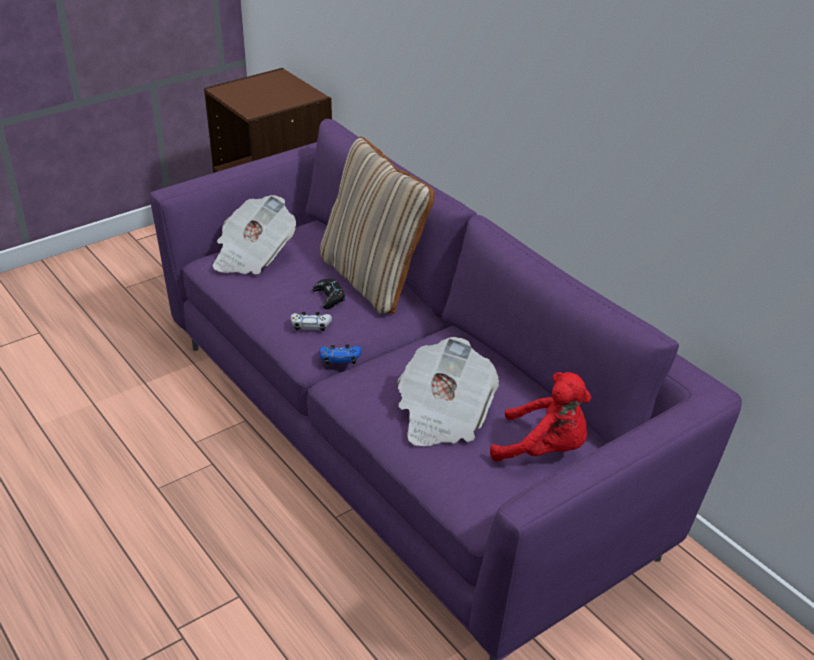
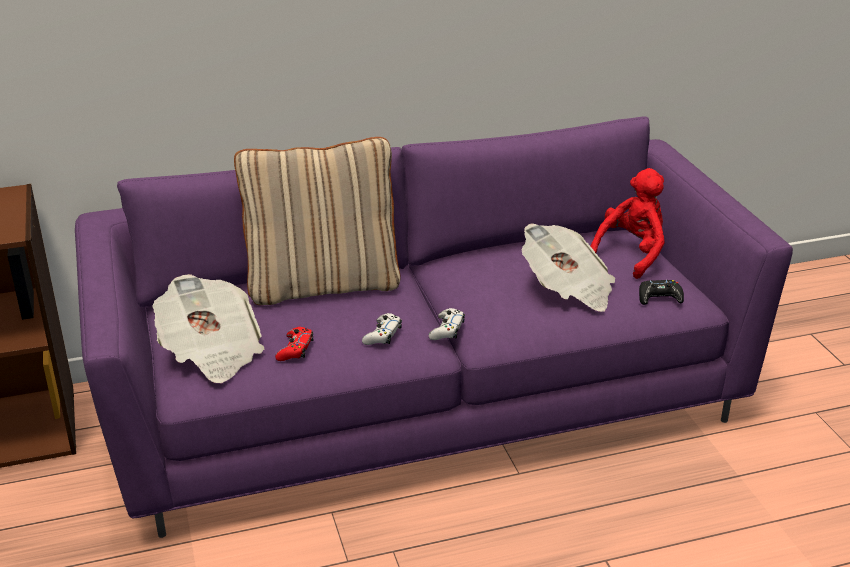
camera: 70 degrees left, 5 degrees down
black game controller [313,279,345,309] -> black game controller moved to [639,280,684,305]
blue game controller [319,344,361,365] -> white game controller [429,308,465,340]
none -> red game controller [275,327,313,361]

